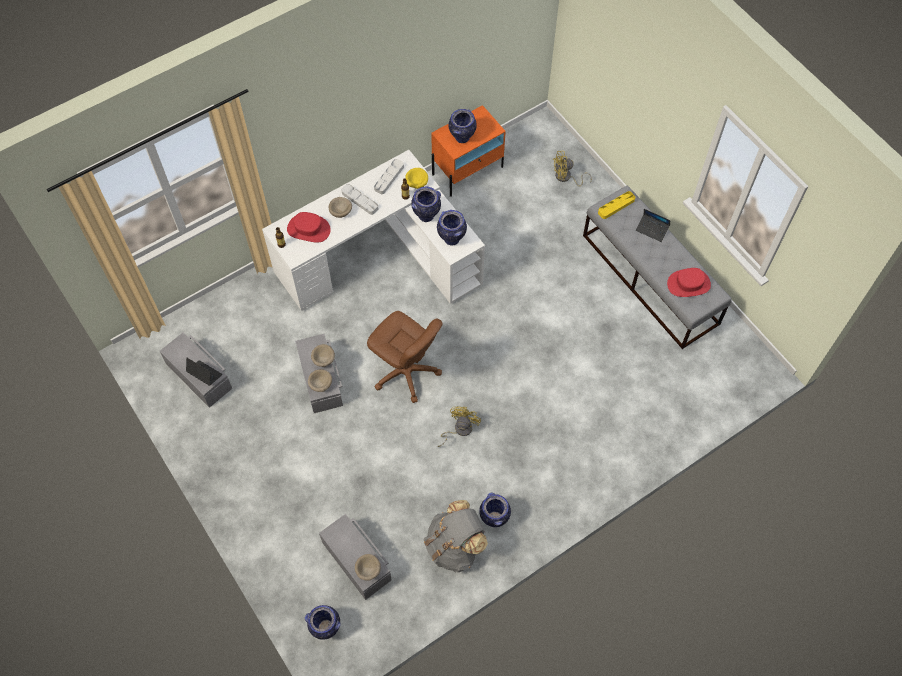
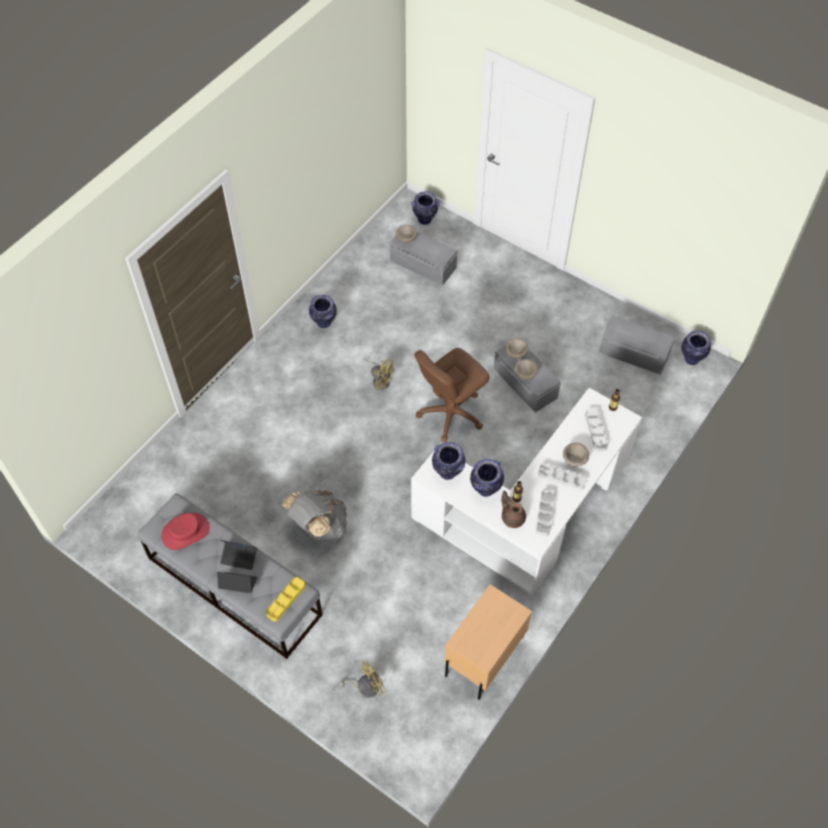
camera: 160 degrees right, 5 degrees down
laptop [186,358,222,386] -> laptop moved to [220,540,257,570]
red hat [287,212,331,242] -> grey tray [585,408,608,451]
brown office chair [367,311,443,403] -> brown office chair turned 60 degrees counterclockwise [414,348,489,442]
yellow bowl [405,168,428,189] -> brown teapot [501,491,526,528]
grey backpack [424,500,488,573] -> grey backpack moved to [282,490,347,542]
orange nightstand [431,105,506,197] -> beige nightstand [444,584,532,700]
yellow fan [438,406,481,447] -> yellow fan turned 60 degrees counterclockwise [365,359,394,390]
vase [449,109,477,143] -> vase moved to [682,331,711,365]

